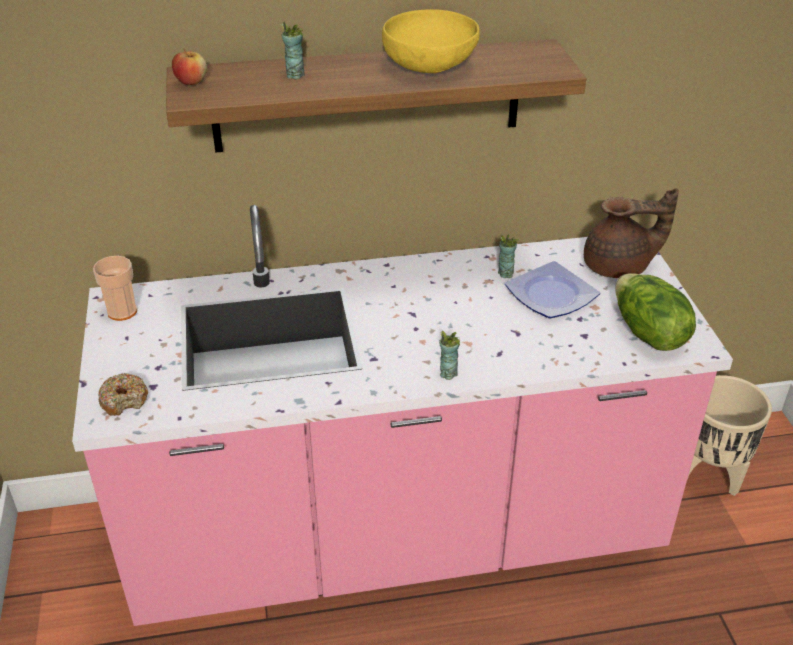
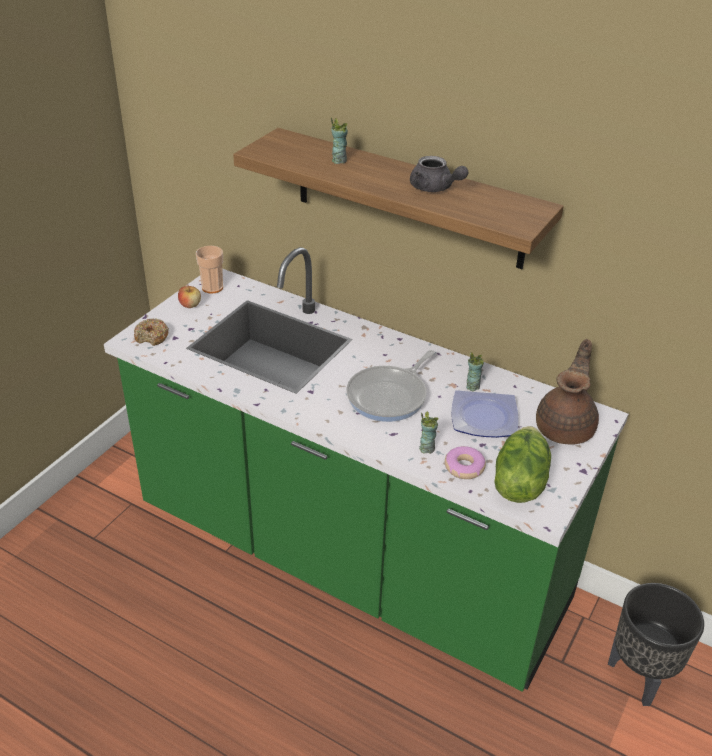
camera: 40 degrees right, 0 degrees up
pink counter [72,205,733,626] -> green counter [104,247,628,692]
apple [172,48,207,85] -> apple moved to [178,284,201,308]
yellow bowl [382,9,480,73] -> grey teapot [410,156,469,192]
cup [439,331,460,380] -> cup moved to [419,411,439,454]
brown teapot [584,188,679,278] -> brown teapot turned 105 degrees counterclockwise [536,339,599,444]
beige planter [688,375,772,496] -> black planter [608,583,704,706]
none -> frying pan [347,350,435,422]
none -> donut [445,446,486,479]

